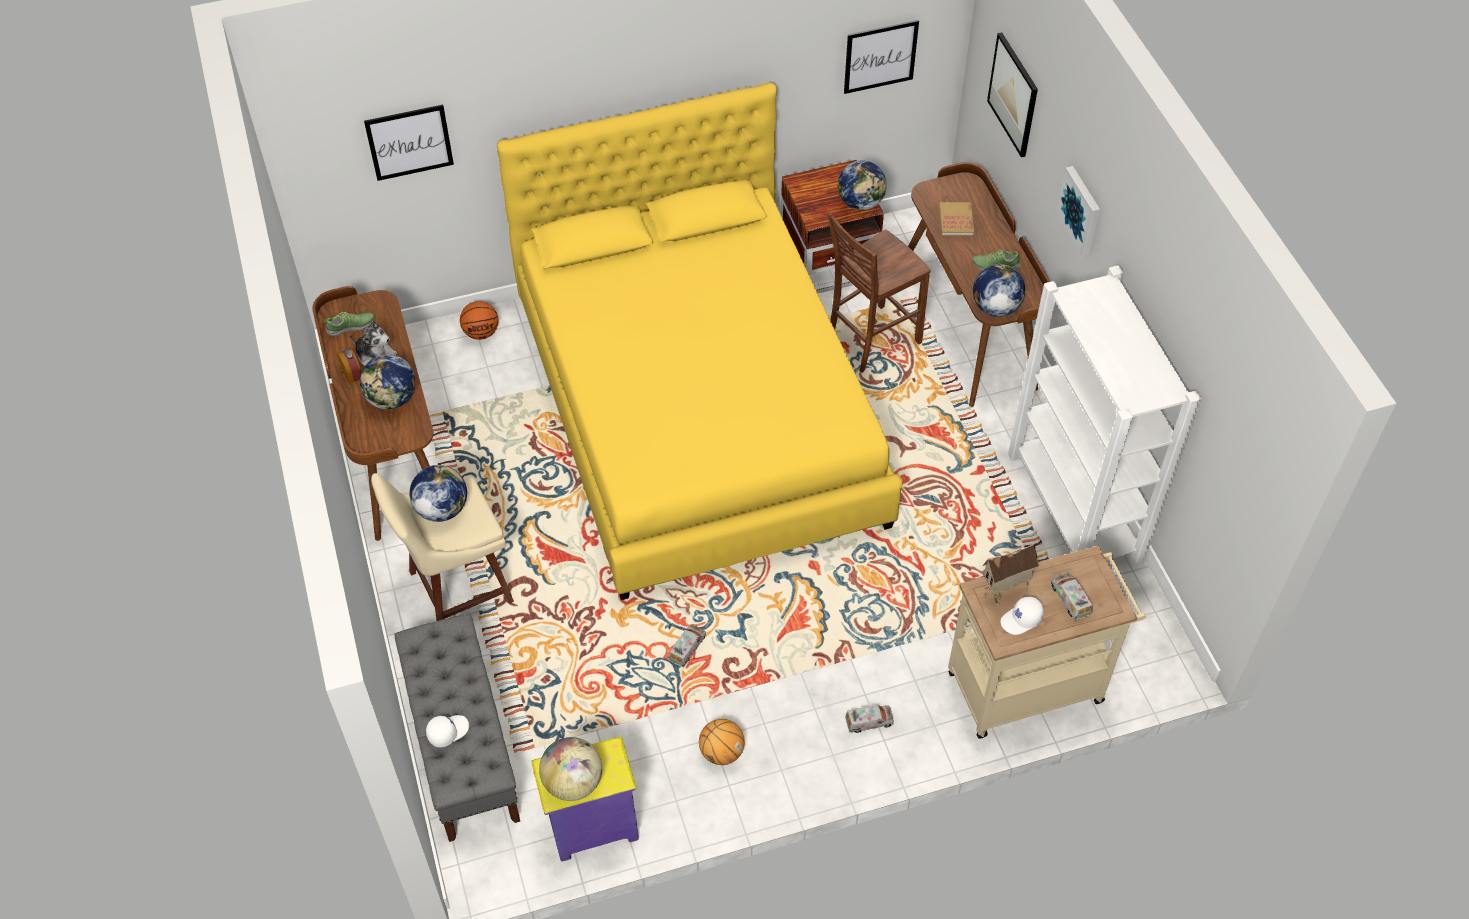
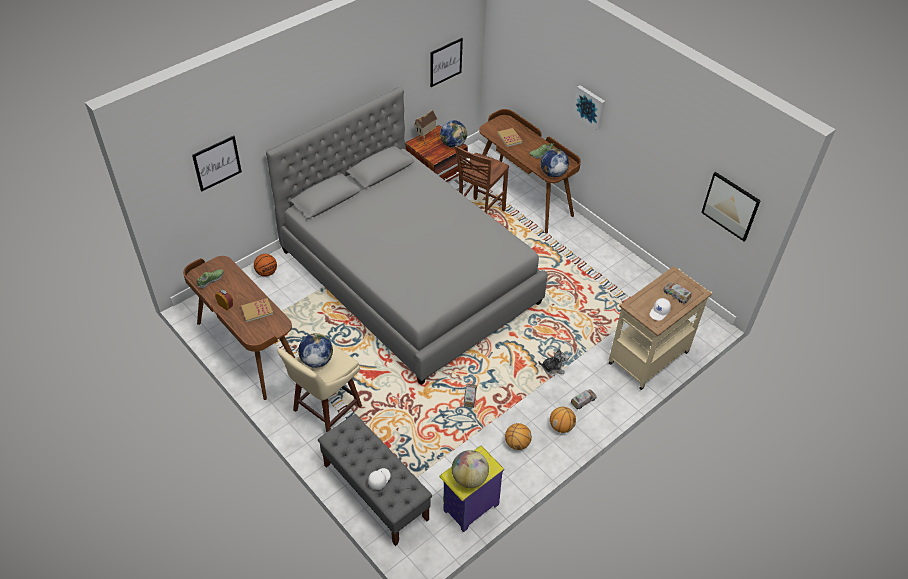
camera: 25 degrees left, 5 degrees down
plush toy [349,321,397,366] -> plush toy moved to [539,348,569,376]
globe [360,354,416,409] -> book [241,298,273,322]
yellow bed [497,82,902,600] -> grey bed [266,87,548,385]
toy house [983,544,1039,607] -> toy house moved to [415,110,437,144]
picture [987,32,1038,157] -> picture moved to [701,172,761,241]
white bookcase [1008,265,1201,566] -> none
none -> basketball [550,407,576,433]

